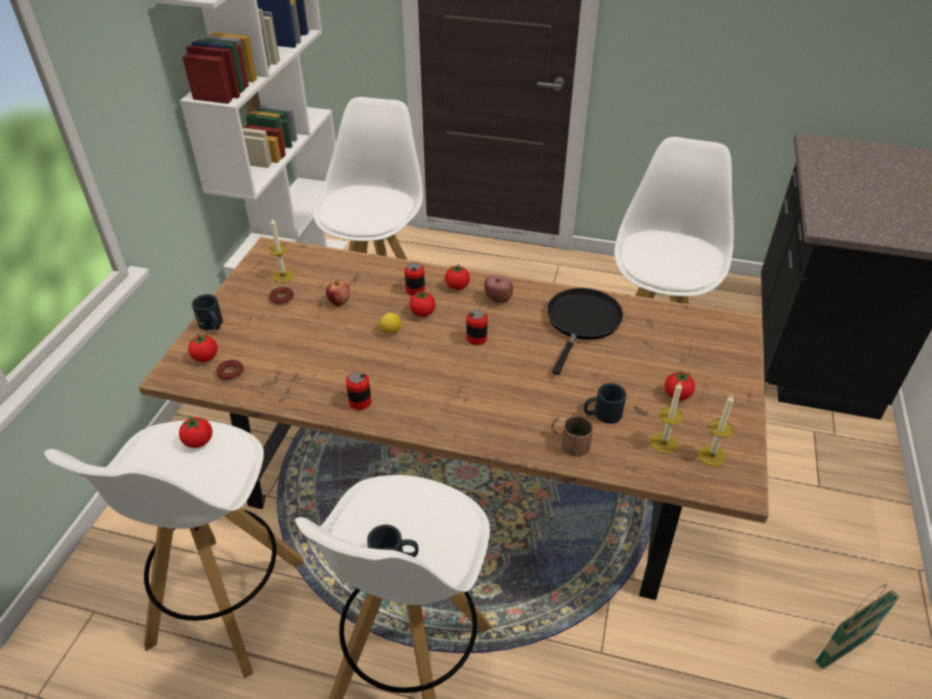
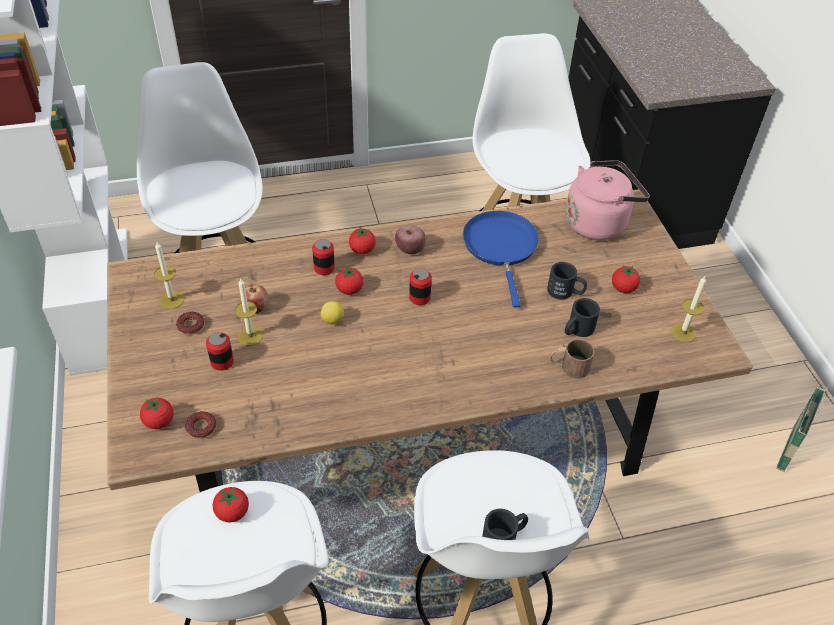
camera: 30 degrees left, 5 degrees up
black mug [192,294,223,330] -> black mug moved to [547,262,587,300]
can [346,371,371,410] -> can moved to [206,332,234,371]
black frying pan [547,288,623,375] -> blue frying pan [463,211,539,307]
candle [650,381,684,454] -> candle moved to [235,278,263,346]
none -> pink kettle [565,160,650,240]

